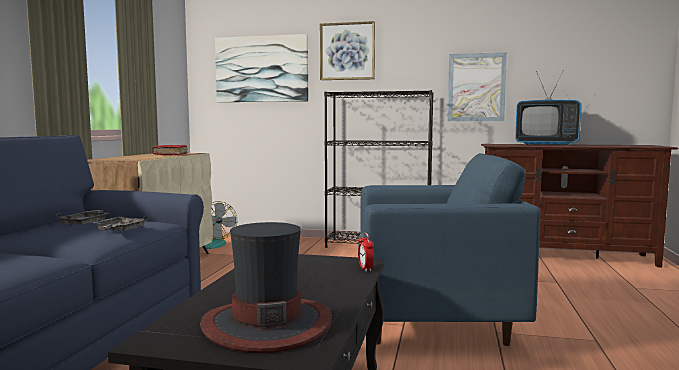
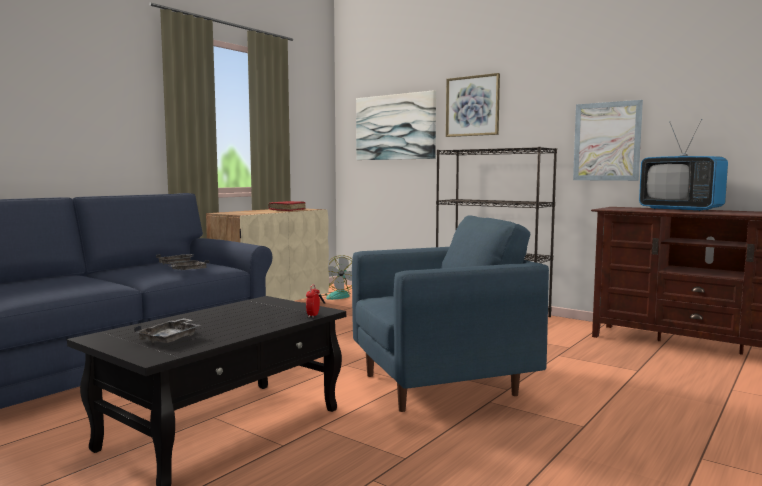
camera: 25 degrees right, 0 degrees up
hat [200,222,332,353] -> grey tray [134,318,200,344]
blue armchair [358,153,540,346] -> blue armchair turned 45 degrees counterclockwise [352,216,549,412]

